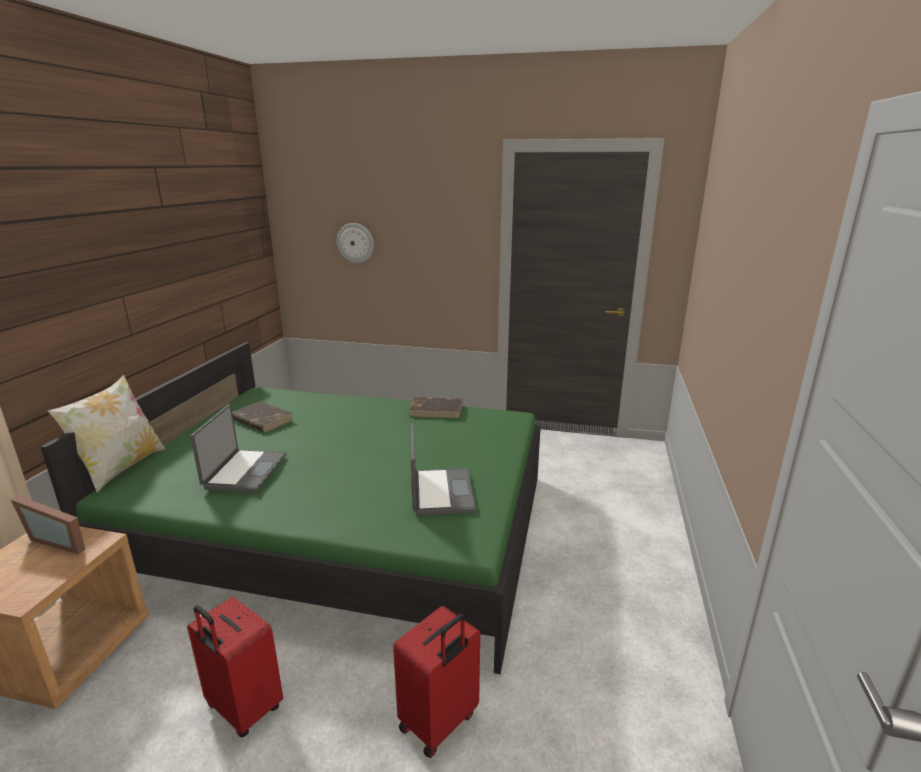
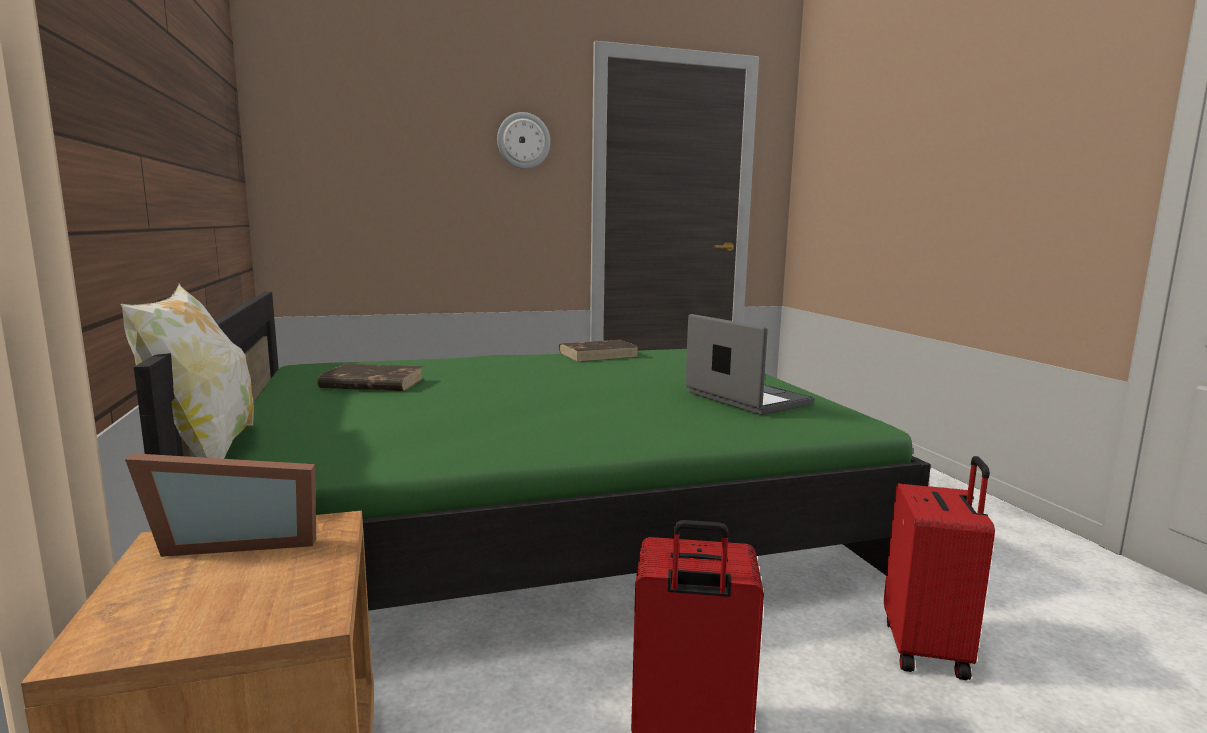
camera: 30 degrees left, 10 degrees down
laptop [190,405,286,492] -> none
wall clock [337,223,374,263] -> wall clock moved to [497,112,550,169]

